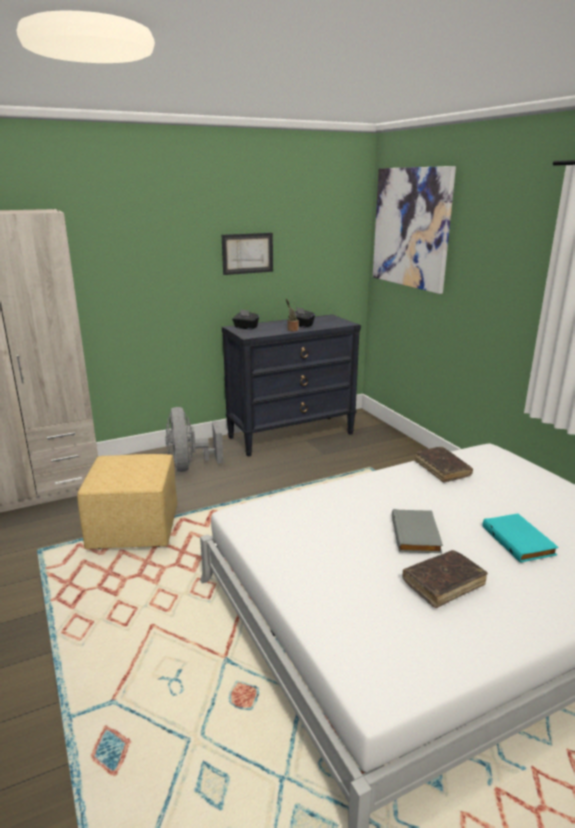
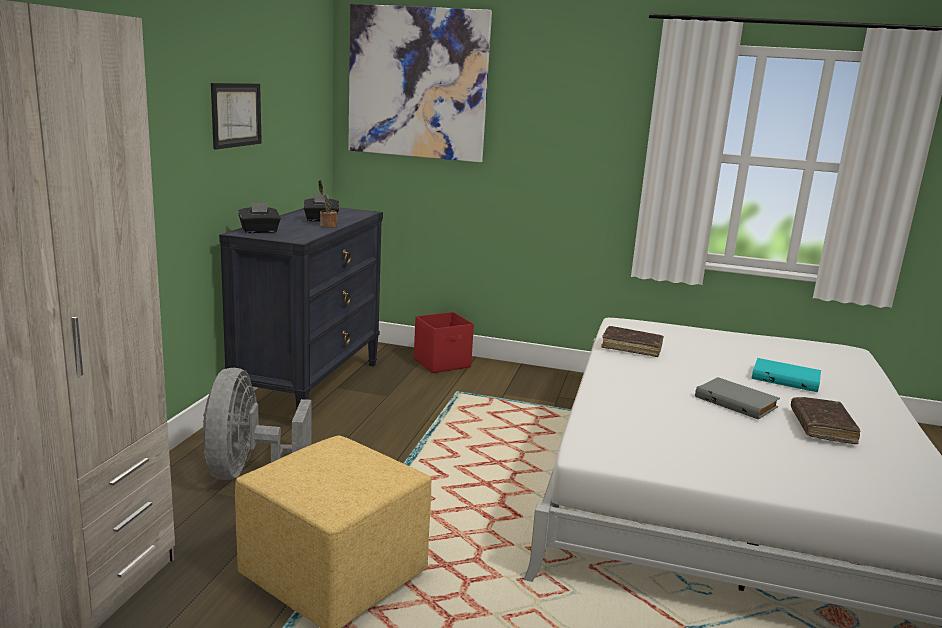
camera: 50 degrees left, 5 degrees down
grey fan [165,407,223,472] -> grey fan turned 60 degrees clockwise [203,368,312,480]
none -> red storage box [414,312,474,373]

